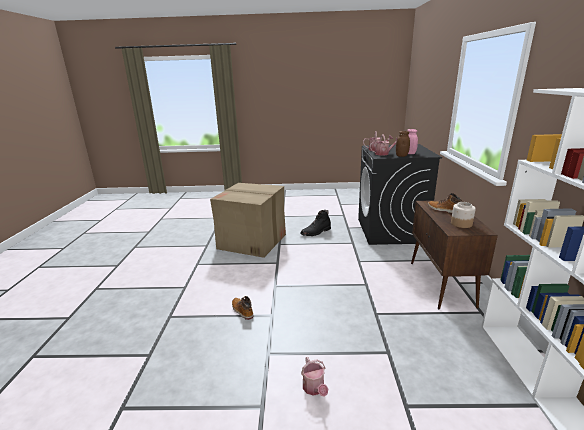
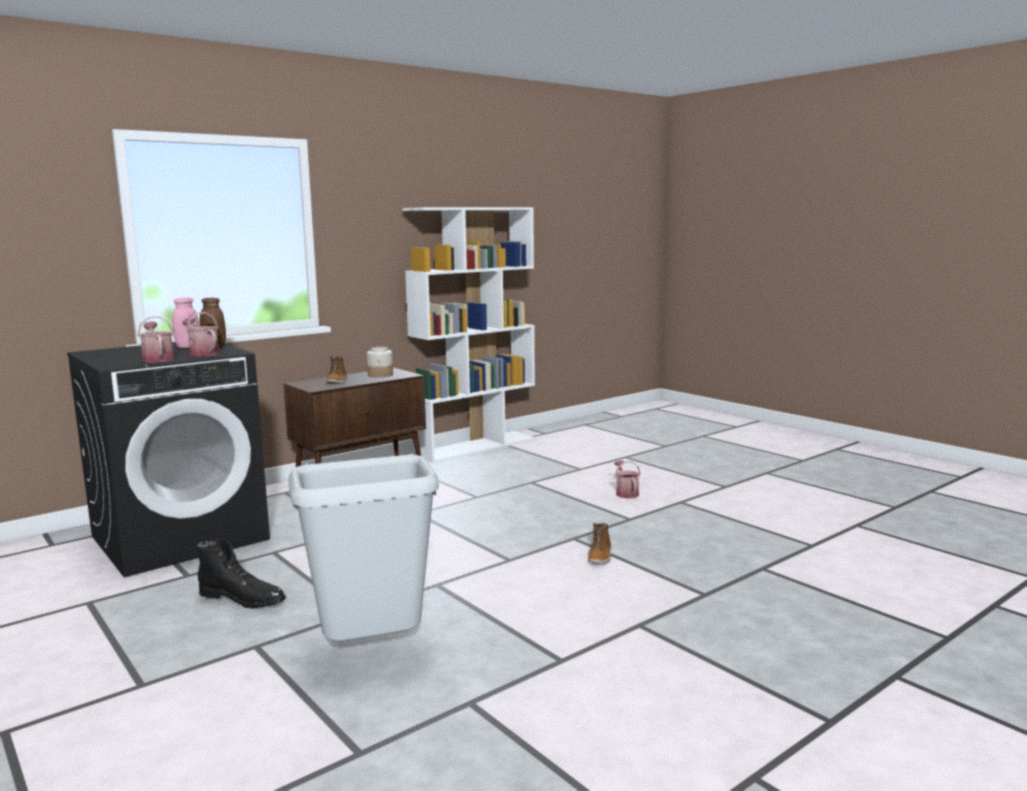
camera: 130 degrees left, 10 degrees down
cardboard box [210,183,286,258] -> grey trash can [288,455,439,642]
watering can [301,357,328,397] -> watering can turned 45 degrees counterclockwise [614,460,641,499]

